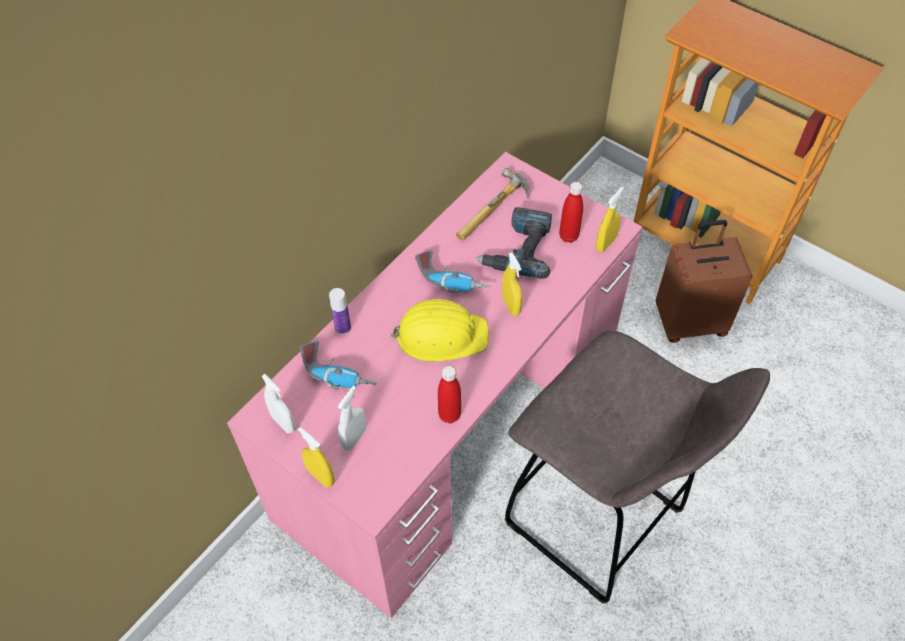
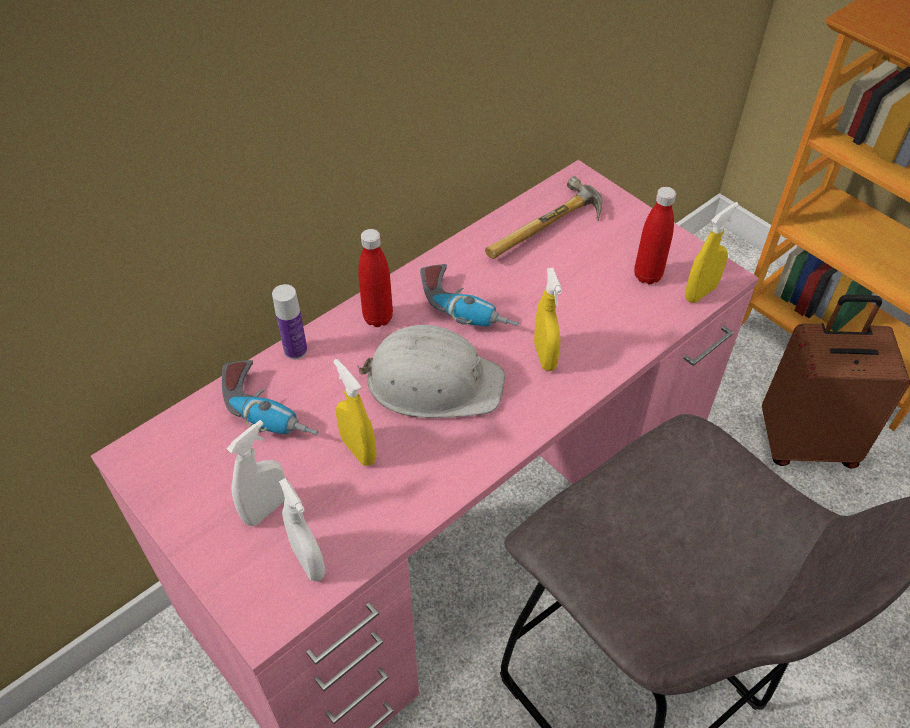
camera: 10 degrees right, 5 degrees down
white spray bottle [261,374,295,433] -> white spray bottle moved to [279,478,325,581]
yellow spray bottle [298,427,335,488] -> yellow spray bottle moved to [333,359,377,466]
yellow hard hat [390,299,489,362] -> white hard hat [357,325,505,418]
red bottle [438,365,461,423] -> red bottle moved to [358,229,393,327]
power drill [475,207,552,279] -> none

